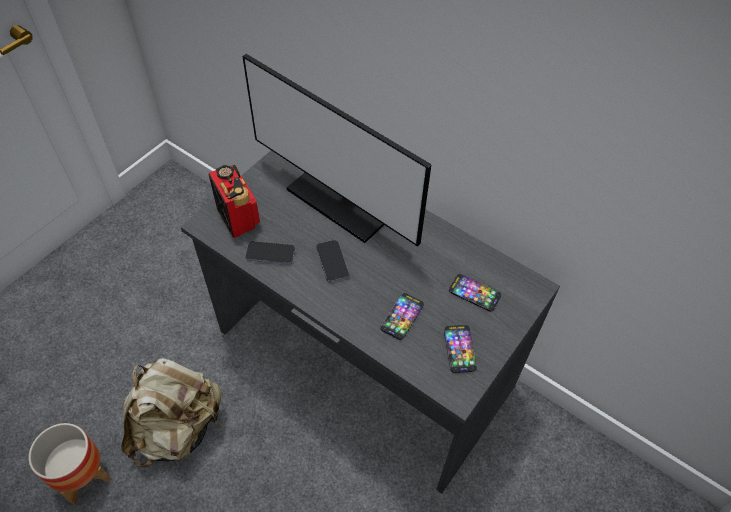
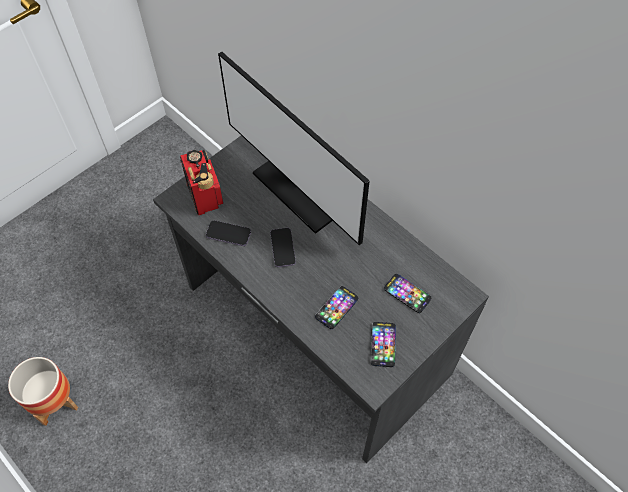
camera: 10 degrees right, 5 degrees up
beige backpack [121,358,221,467] -> none

